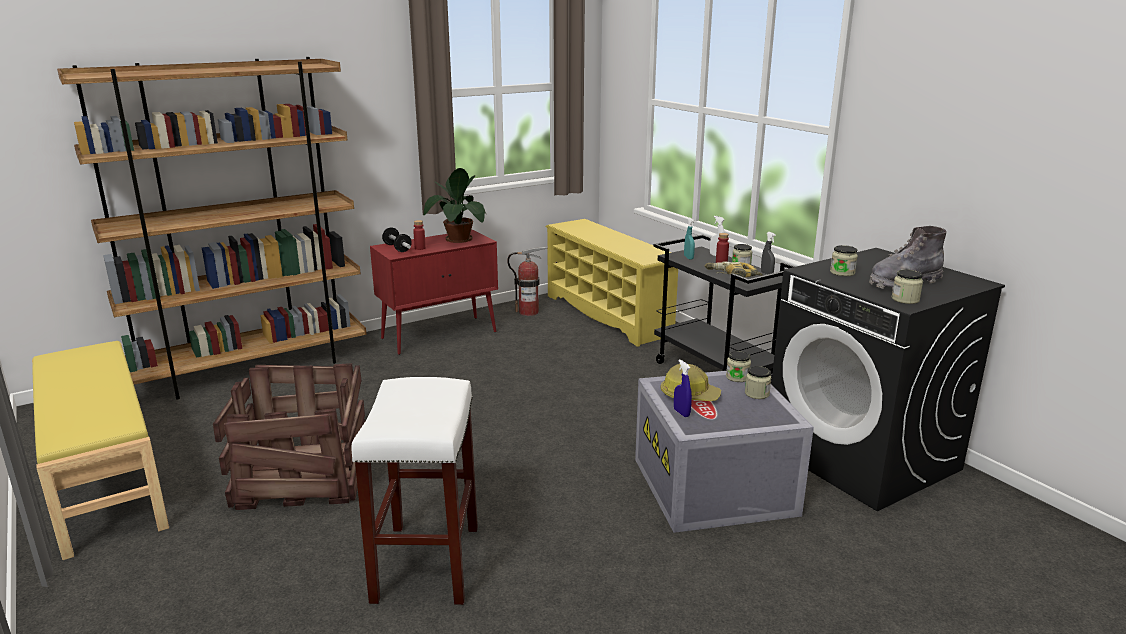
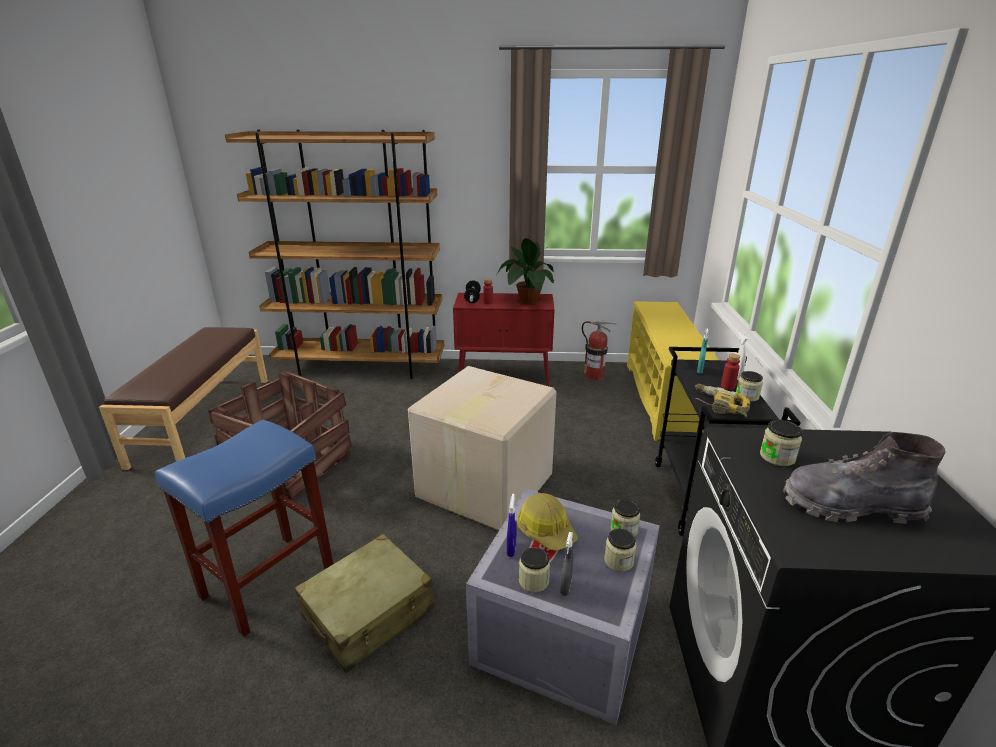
camera: 35 degrees right, 5 degrees up
yellow bench [32,341,169,560] -> brown bench [99,327,268,470]
white stool [352,377,478,605] -> blue stool [155,420,333,637]
grey spray bottle [761,232,776,275] -> grey spray bottle moved to [560,532,573,596]
jar [892,269,923,304] -> jar moved to [519,547,550,592]
none -> beige suitcase [295,534,435,673]
none -> cardboard box [408,366,556,530]

